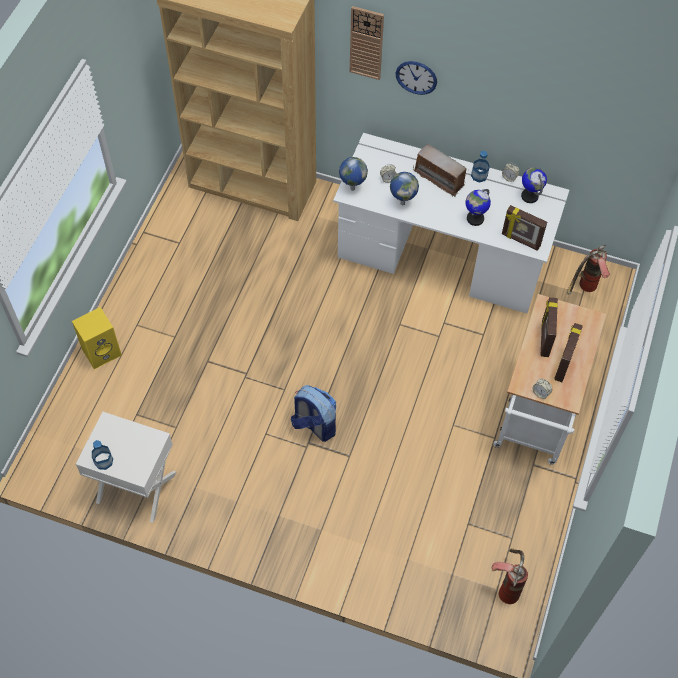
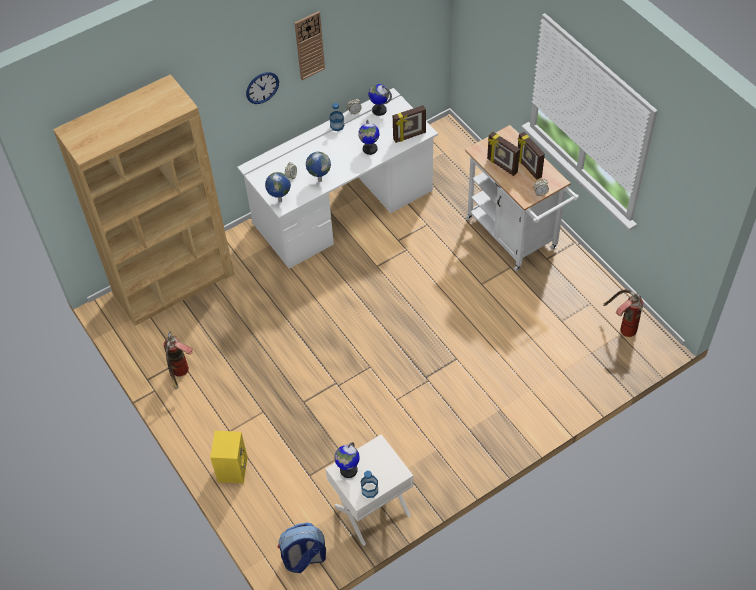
camera: 50 degrees left, 5 degrees down
backpack [291,385,336,442] -> backpack moved to [278,523,326,573]
wall clock [350,6,384,80] -> wall clock moved to [294,11,325,80]
radio [413,144,469,197] -> none
fire extinguisher [567,245,610,295] -> fire extinguisher moved to [164,331,193,389]
none -> globe [334,442,360,478]

